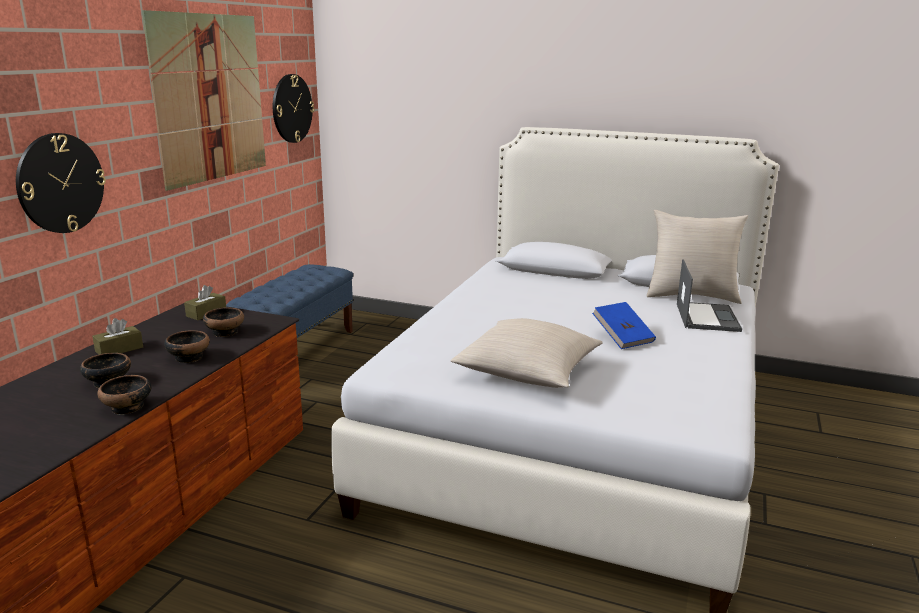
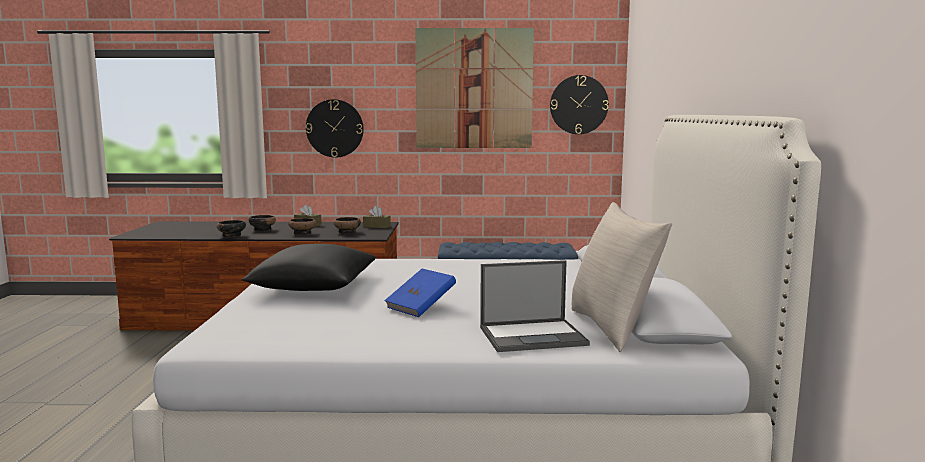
camera: 70 degrees right, 10 degrees down
beige pillow [450,318,603,388] -> black pillow [241,244,375,291]

